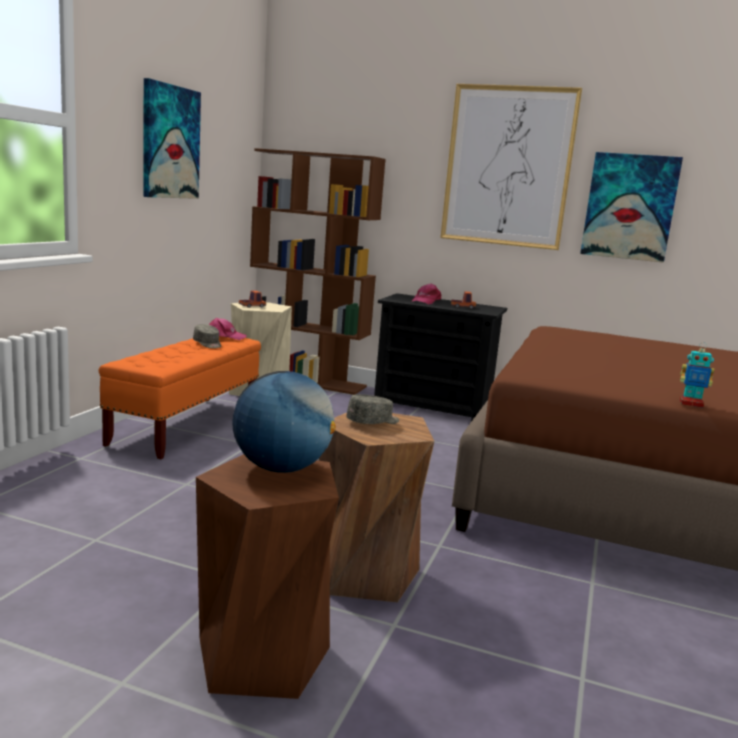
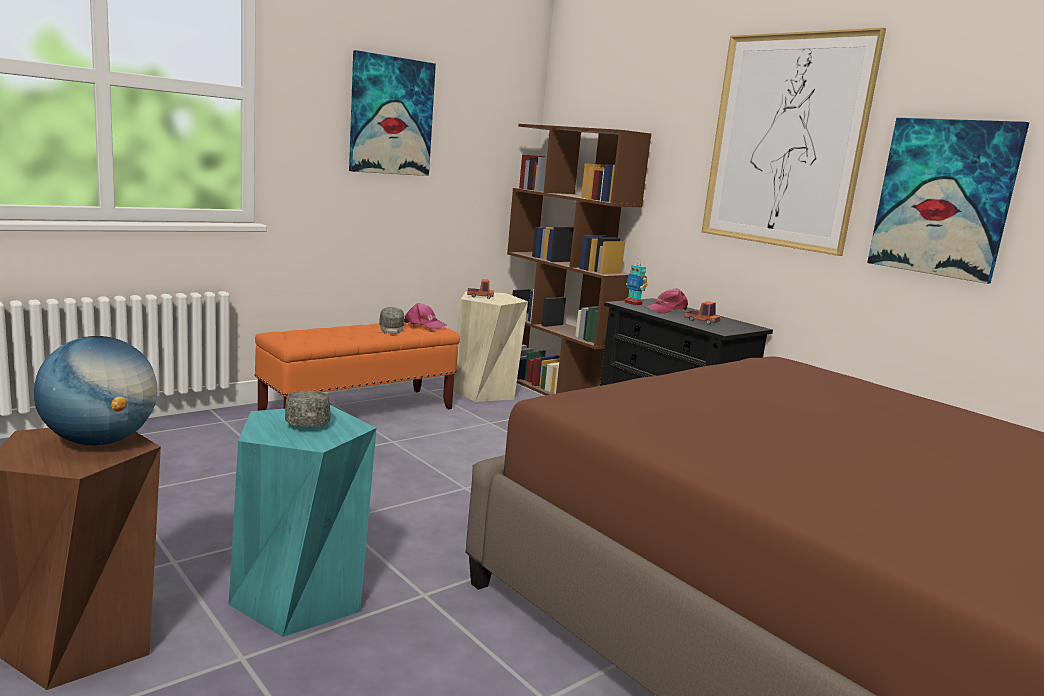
camera: 30 degrees right, 0 degrees up
brown stool [319,413,434,602] -> turquoise stool [229,405,377,637]
grey cap [347,394,399,424] -> grey cap turned 105 degrees counterclockwise [285,391,331,426]
toy robot [680,342,714,408] -> toy robot moved to [625,263,648,305]

